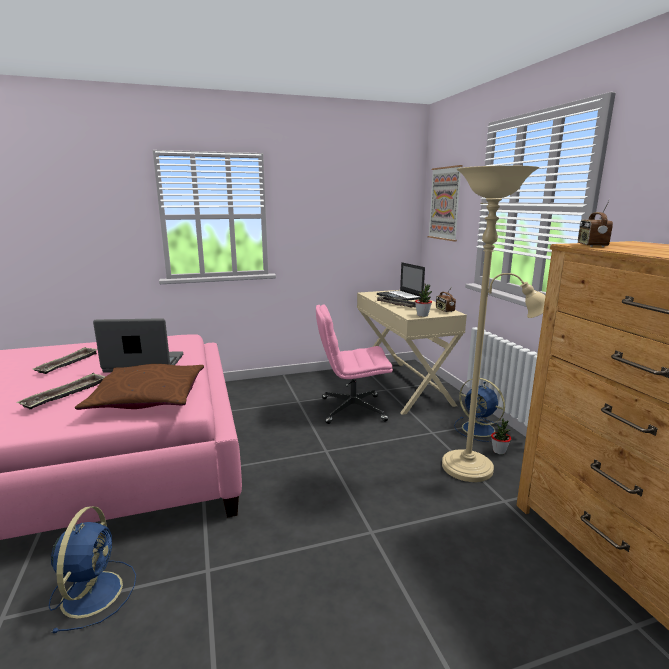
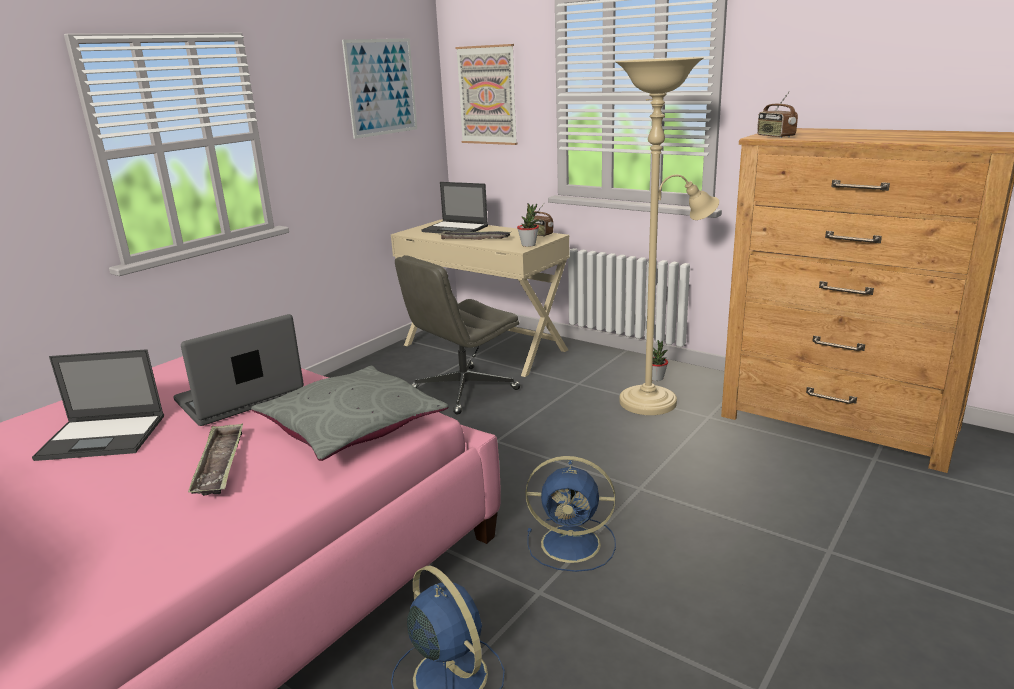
camera: 35 degrees left, 5 degrees up
tray [32,347,98,374] -> laptop [32,349,164,461]
brown pillow [75,364,204,410] -> grey pillow [251,366,448,461]
pink office chair [316,304,393,424] -> grey office chair [395,255,520,415]
blue fan [454,378,505,442] -> blue fan moved to [525,456,616,572]
none -> picture [342,39,417,139]

